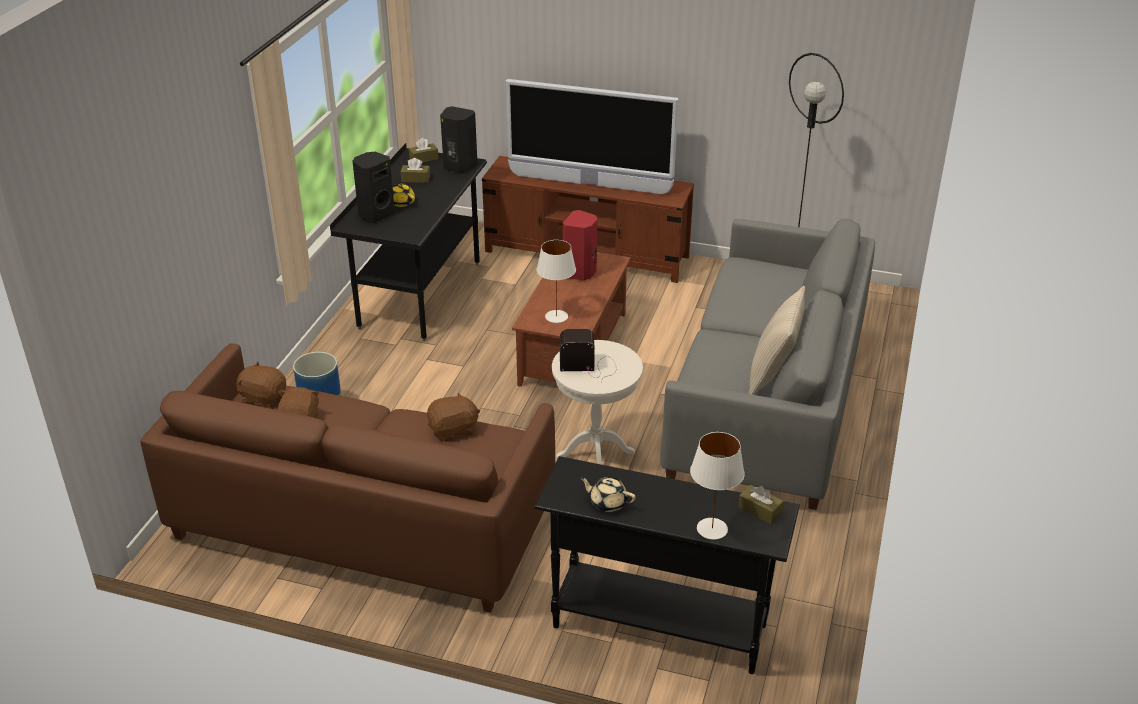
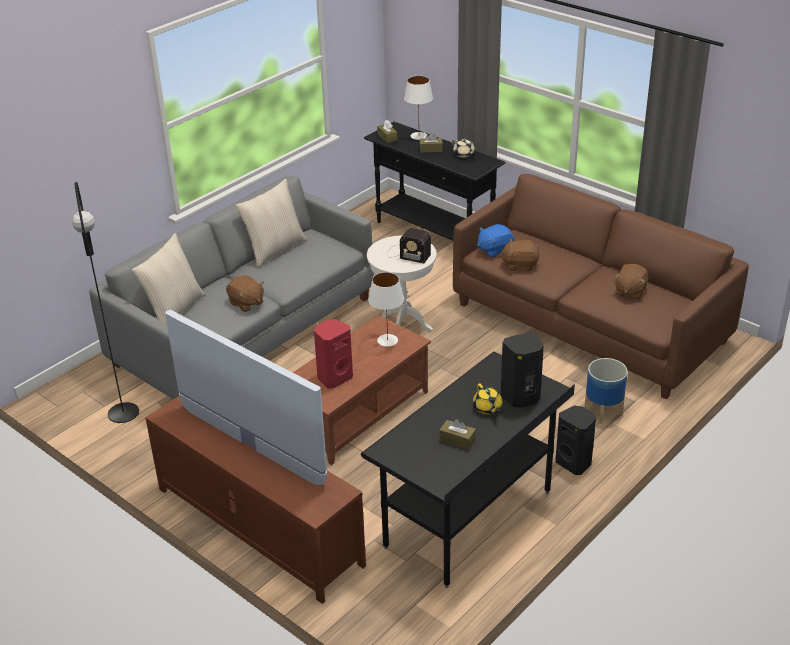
camera: 155 degrees left, 0 degrees up
brown plush toy [236,361,286,408] -> brown plush toy moved to [226,275,264,312]
brown tissue box [409,138,439,162] -> brown tissue box moved to [419,133,443,153]
black speaker [440,106,478,173] -> black speaker moved to [556,406,596,475]
none -> beige pillow [132,233,205,324]
none -> blue plush toy [477,224,514,258]

